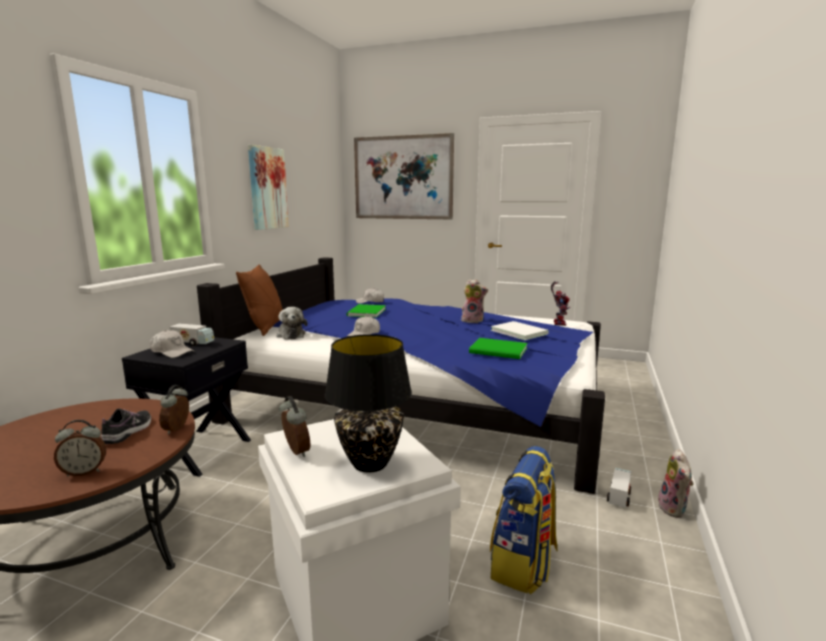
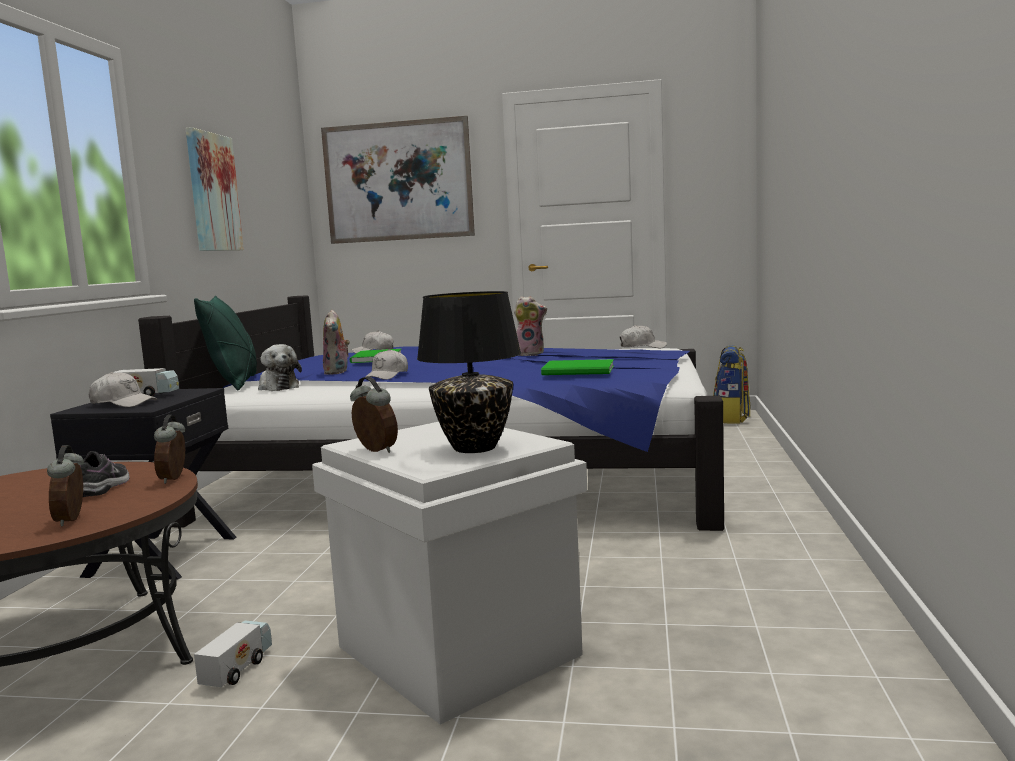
camera: 10 degrees left, 5 degrees down
alarm clock [54,420,106,476] -> alarm clock turned 105 degrees clockwise [47,445,84,526]
brown pillow [236,264,283,336] -> green pillow [194,296,257,390]
backpack [490,446,558,594] -> backpack moved to [713,345,750,423]
white book [491,321,549,340] -> none
toy robot [551,281,570,326] -> white cap [620,325,667,348]
toy truck [607,468,631,508] -> toy truck moved to [194,620,272,687]
plush toy [658,449,694,518] -> plush toy moved to [323,310,350,375]

